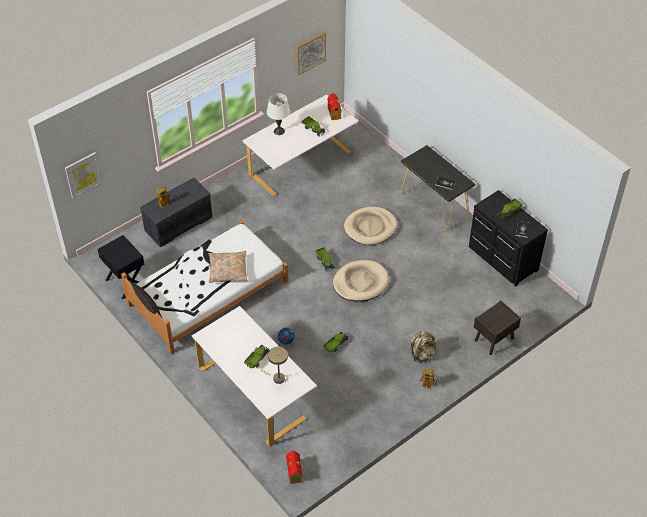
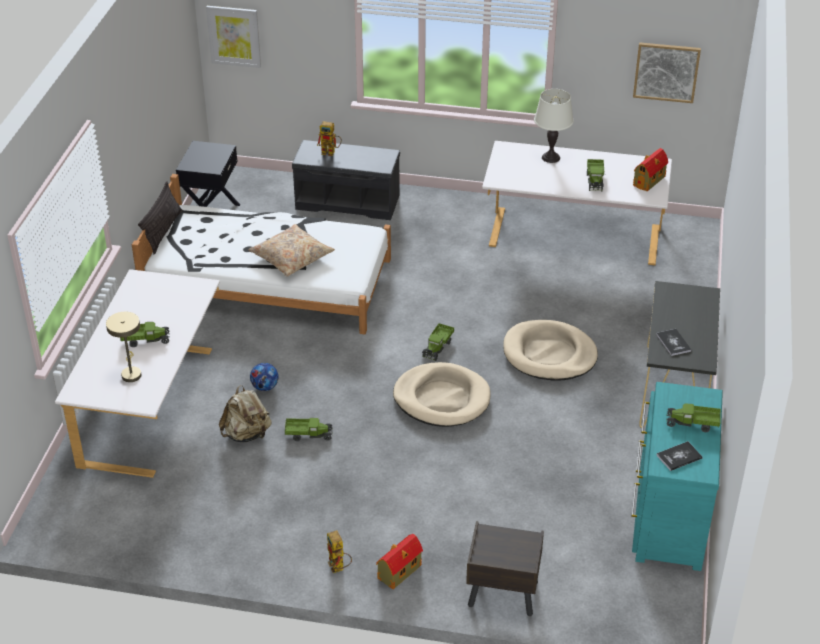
camera: 50 degrees right, 10 degrees down
toy house [286,451,302,484] -> toy house moved to [376,534,423,589]
beige backpack [410,330,436,363] -> beige backpack moved to [219,385,272,442]
black dresser [469,190,548,287] -> turquoise dresser [631,382,723,571]

